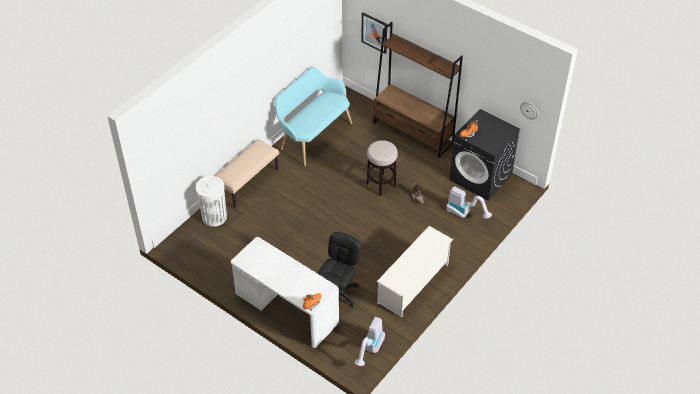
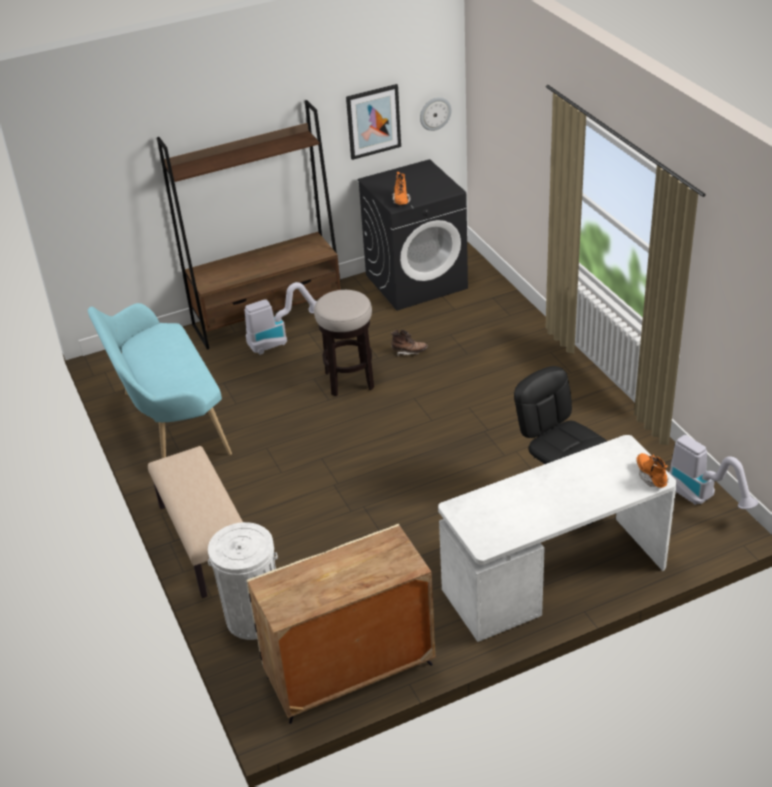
camera: 60 degrees left, 10 degrees down
picture [361,12,387,54] -> picture moved to [346,84,401,160]
white shoe rack [377,226,453,318] -> none
vacuum cleaner [446,186,492,219] -> vacuum cleaner moved to [245,282,317,355]
none -> beige cabinet [247,523,436,724]

